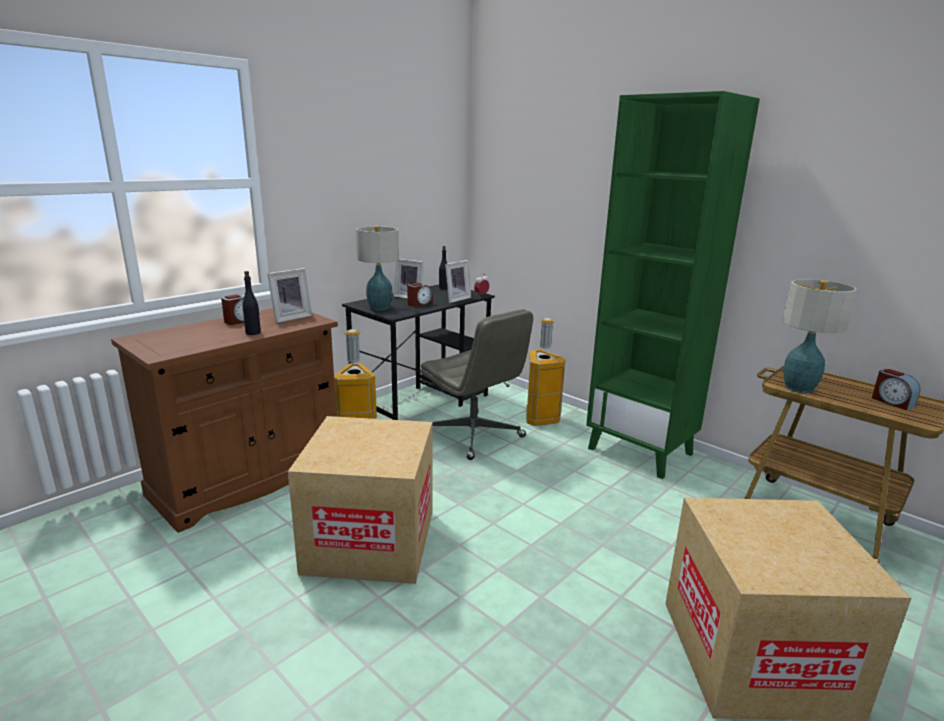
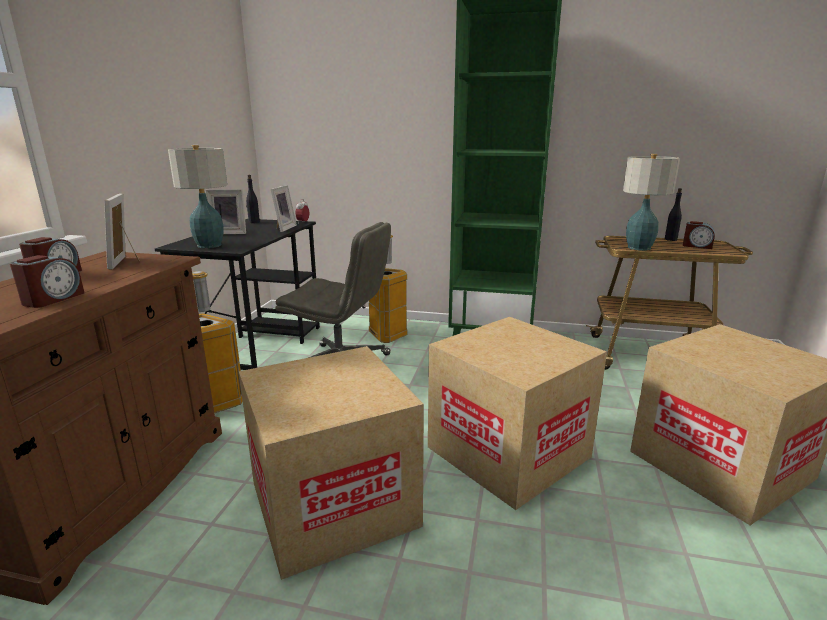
camera: 30 degrees left, 0 degrees up
black bottle [243,271,261,335] -> black bottle moved to [665,188,682,241]
picture frame [267,268,312,323] -> picture frame turned 150 degrees clockwise [104,193,140,270]
alarm clock [407,283,433,307] -> alarm clock moved to [10,255,84,308]
none -> cardboard box [428,317,607,510]

